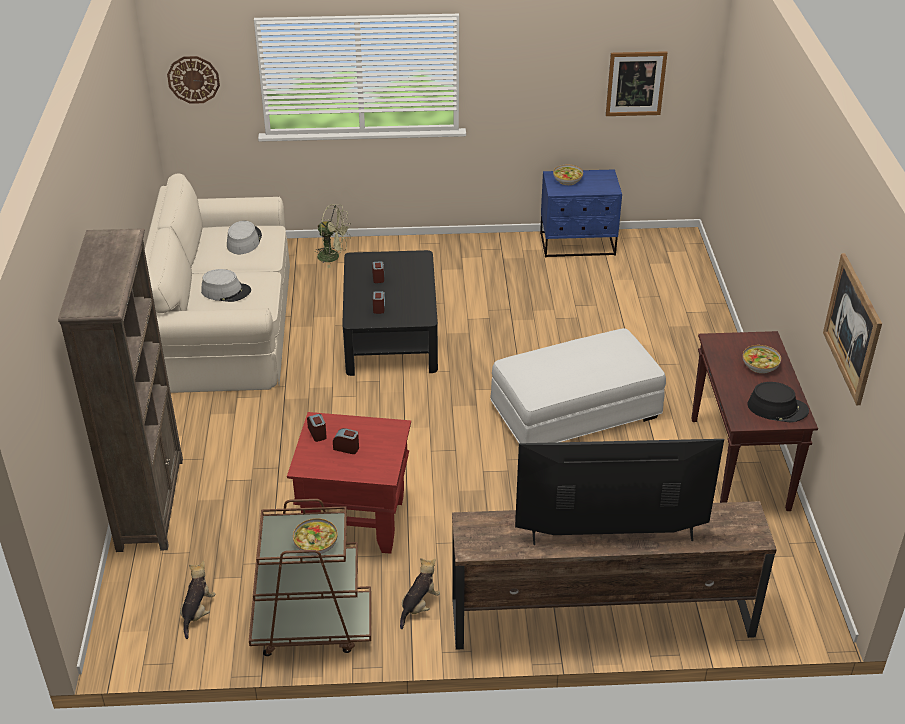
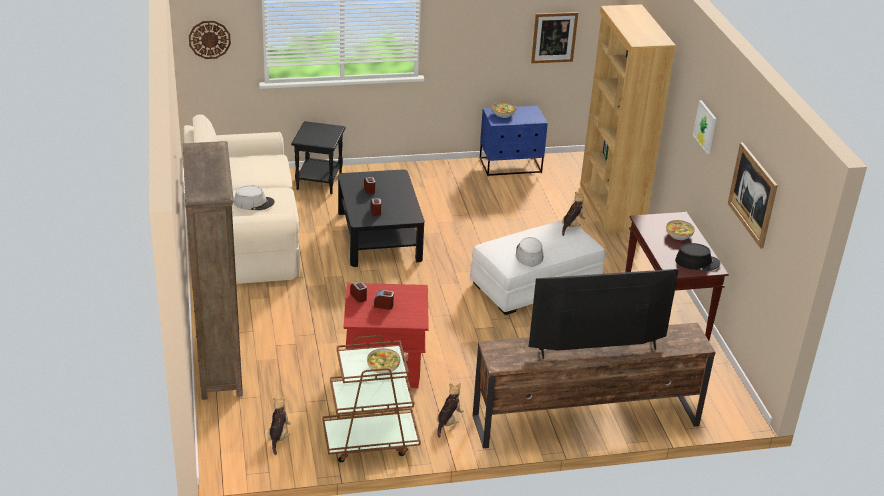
camera: 10 degrees left, 5 degrees down
grey hat [227,221,262,254] -> grey hat moved to [516,237,544,266]
green fan [314,204,351,268] -> black side table [291,121,346,194]
none -> plush toy [562,192,585,236]
none -> brown bookcase [580,4,676,234]
none -> picture [693,100,716,154]

